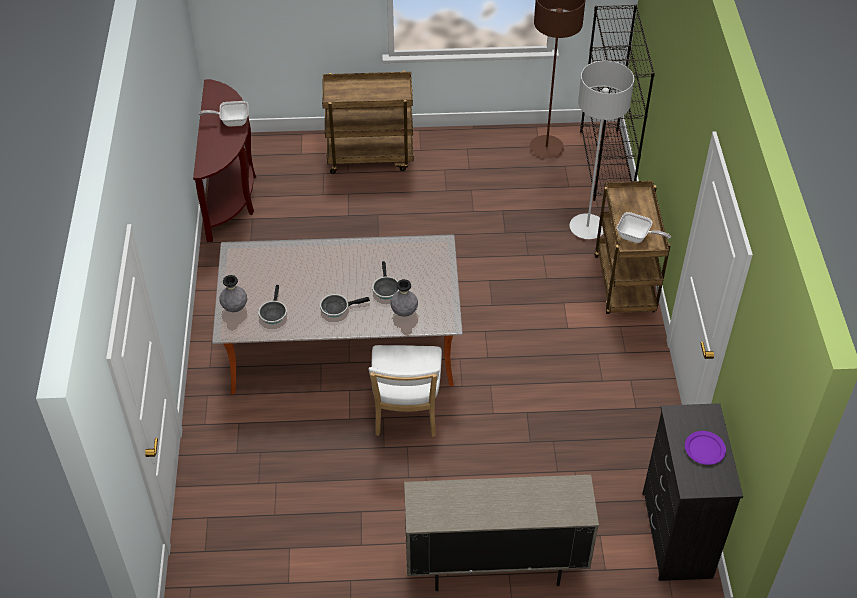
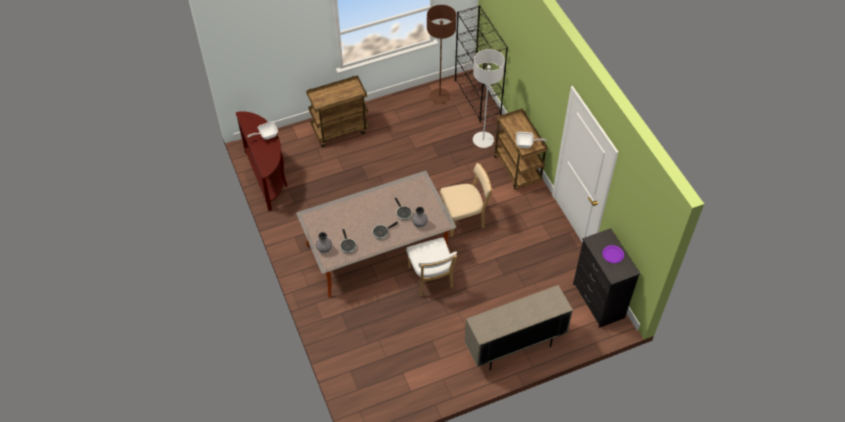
camera: 20 degrees left, 5 degrees up
none -> beige chair [440,163,493,237]

